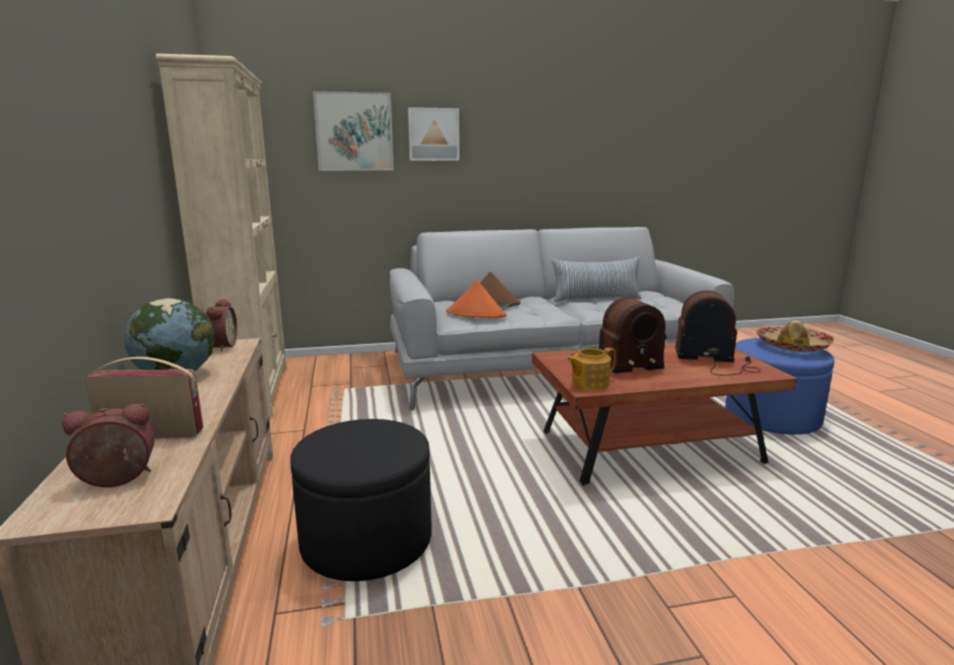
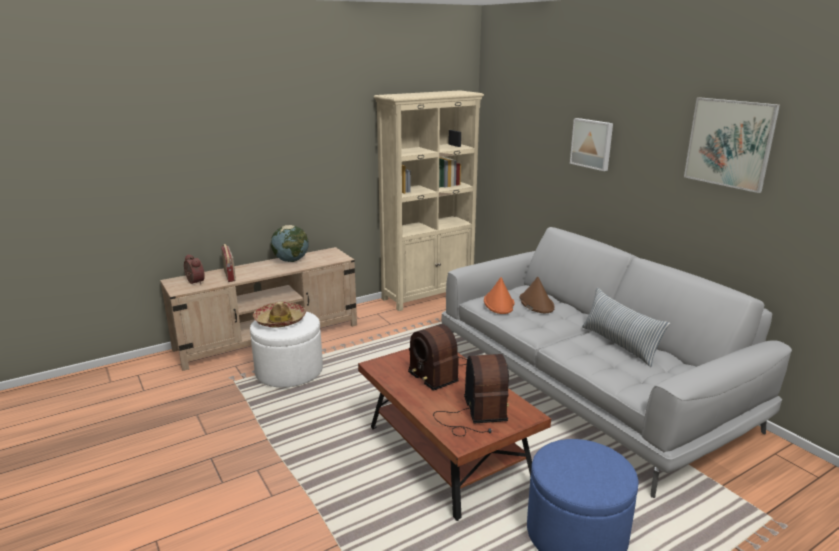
camera: 70 degrees right, 5 degrees up
alarm clock [205,299,237,351] -> none
black ottoman [290,419,432,581] -> white ottoman [250,311,323,388]
picture [313,91,394,171] -> picture moved to [684,97,780,193]
teapot [567,347,616,390] -> none
hat [756,320,835,352] -> hat moved to [253,302,306,328]

